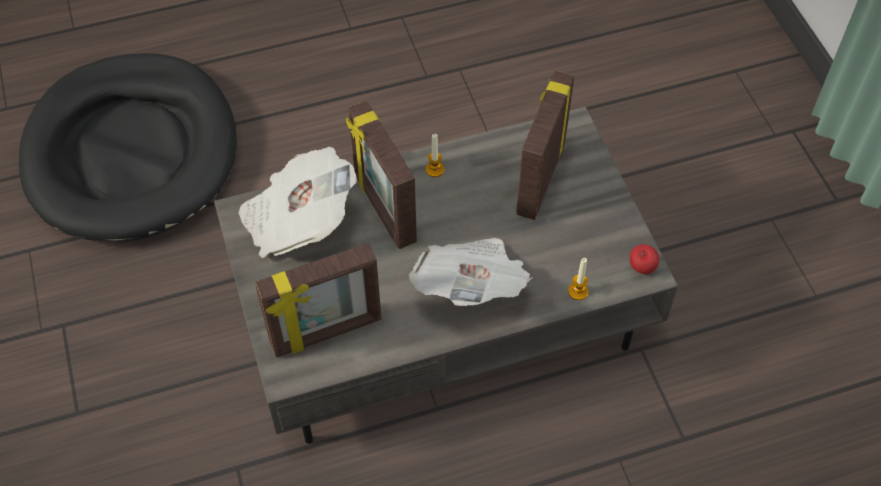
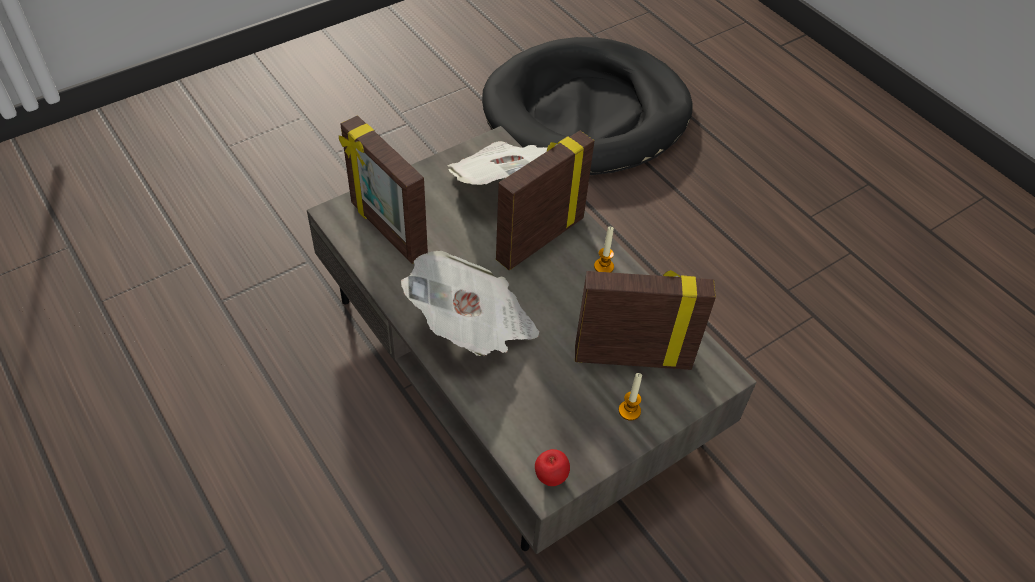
camera: 70 degrees right, 5 degrees down
candle [568,258,589,300] -> candle moved to [619,373,642,420]

